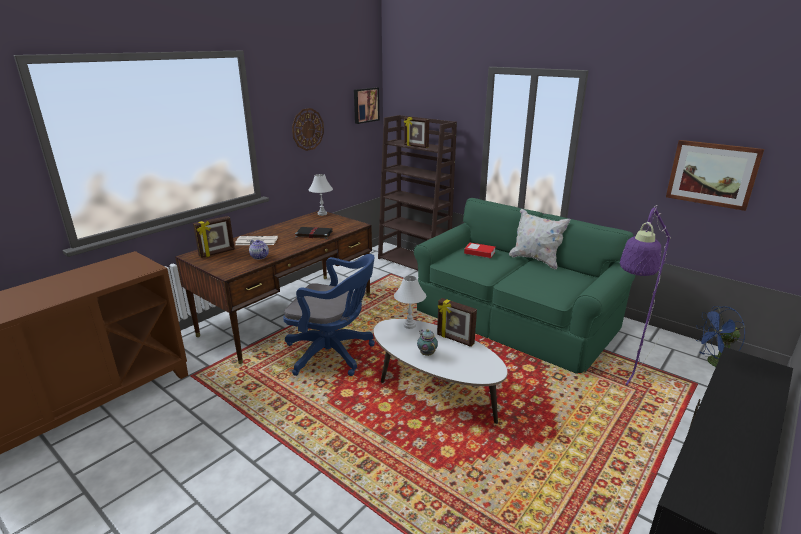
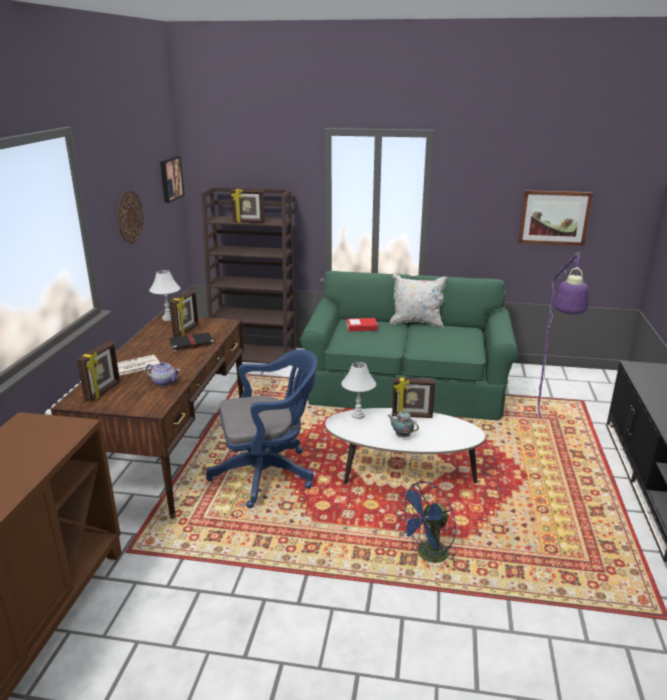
camera: 30 degrees left, 0 degrees up
blue fan [696,306,745,367] -> blue fan moved to [396,481,456,569]
none -> picture frame [169,290,199,337]

